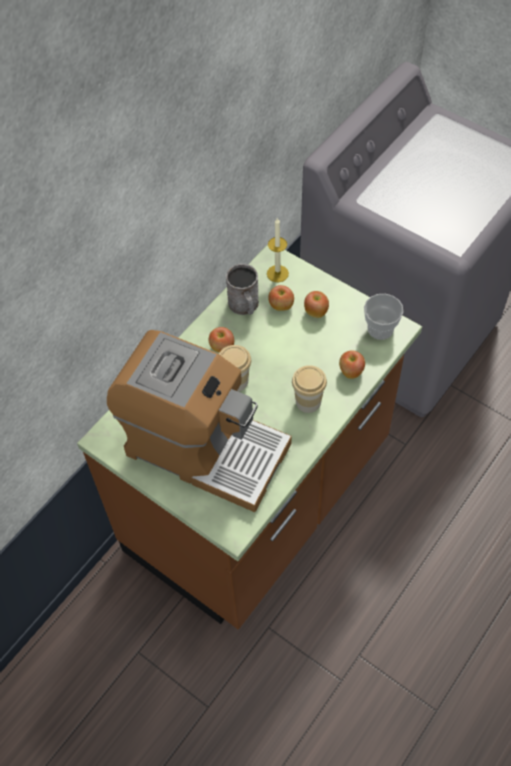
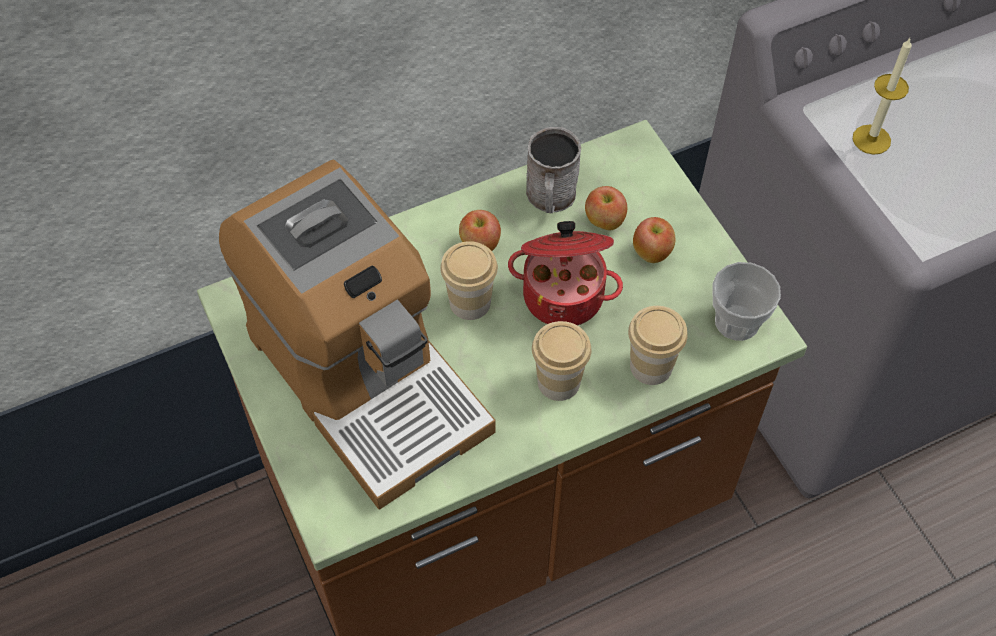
camera: 25 degrees right, 0 degrees up
candle [267,218,289,282] -> candle moved to [853,38,912,155]
apple [339,350,365,379] -> cup [628,306,688,385]
none -> cooking pot [508,221,623,326]

